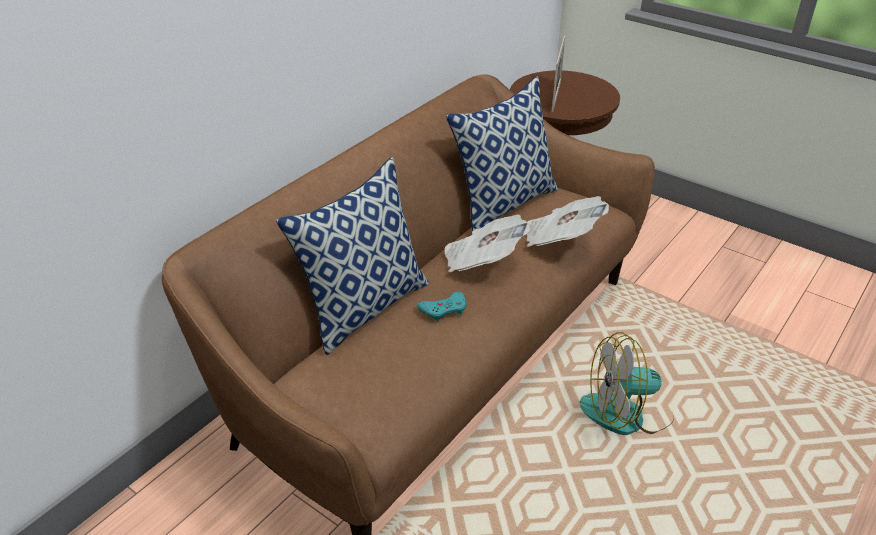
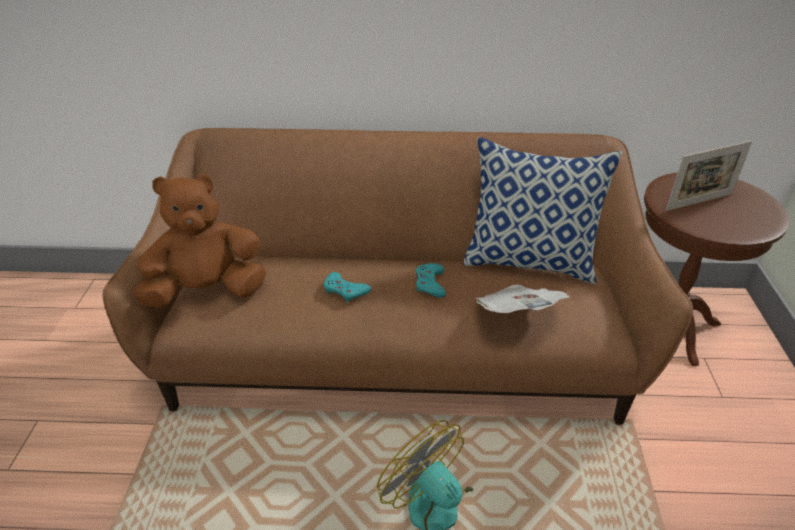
camera: 55 degrees right, 0 degrees up
pillow [276,157,429,355] -> none
newspaper [444,214,530,273] -> turquoise game controller [416,263,446,298]
none -> brown plush toy [133,174,266,308]

